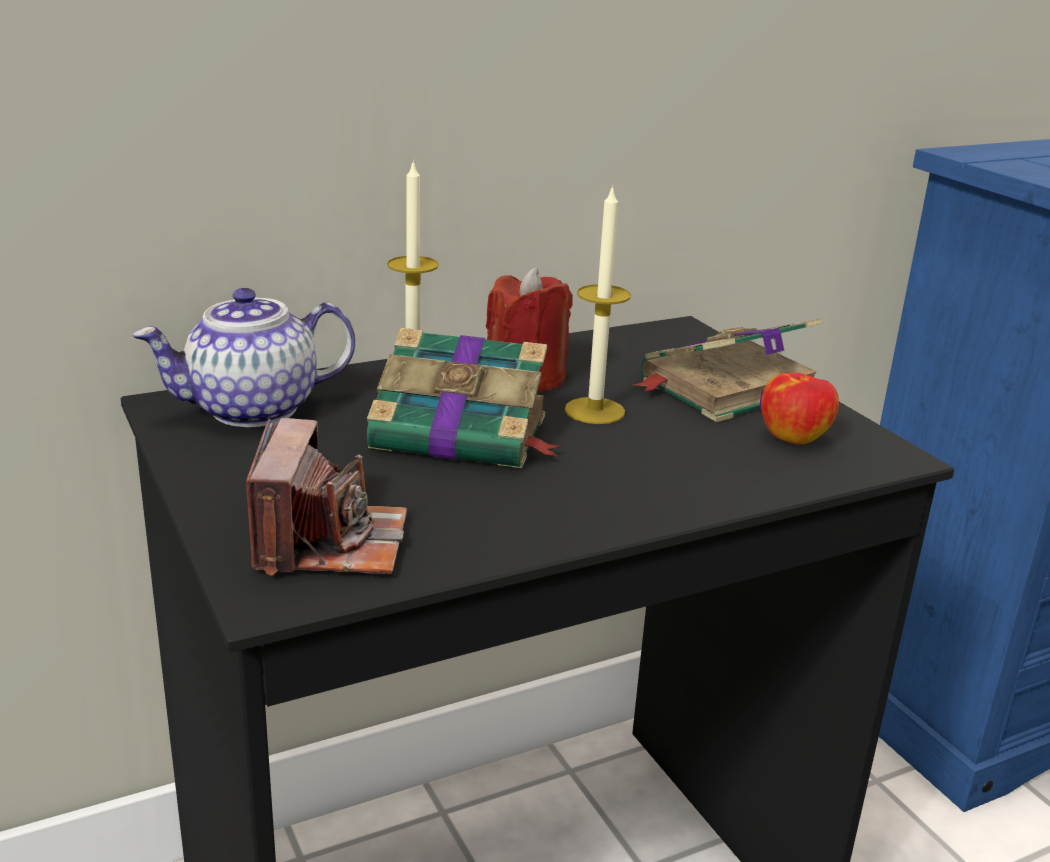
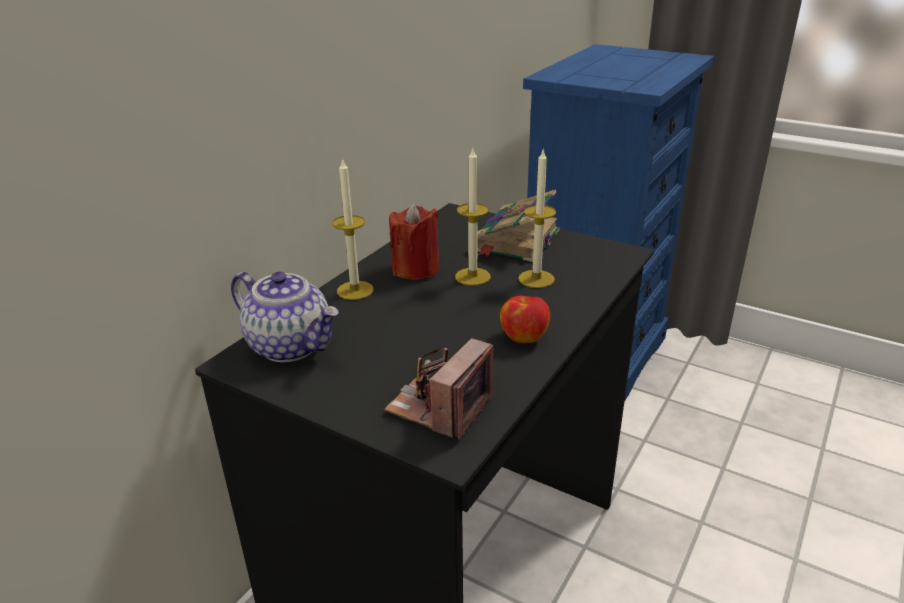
camera: 30 degrees left, 5 degrees up
teapot [132,288,355,427] -> teapot turned 90 degrees counterclockwise [231,272,339,362]
camera [246,418,407,576] -> camera turned 120 degrees counterclockwise [384,338,493,439]
book [367,328,561,468] -> none
apple [761,373,839,445] -> apple moved to [500,296,550,343]
none -> candle [518,150,556,288]

